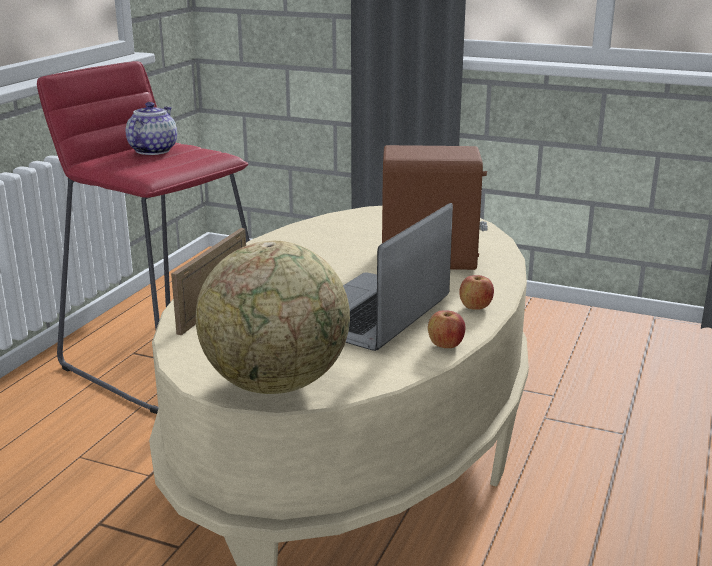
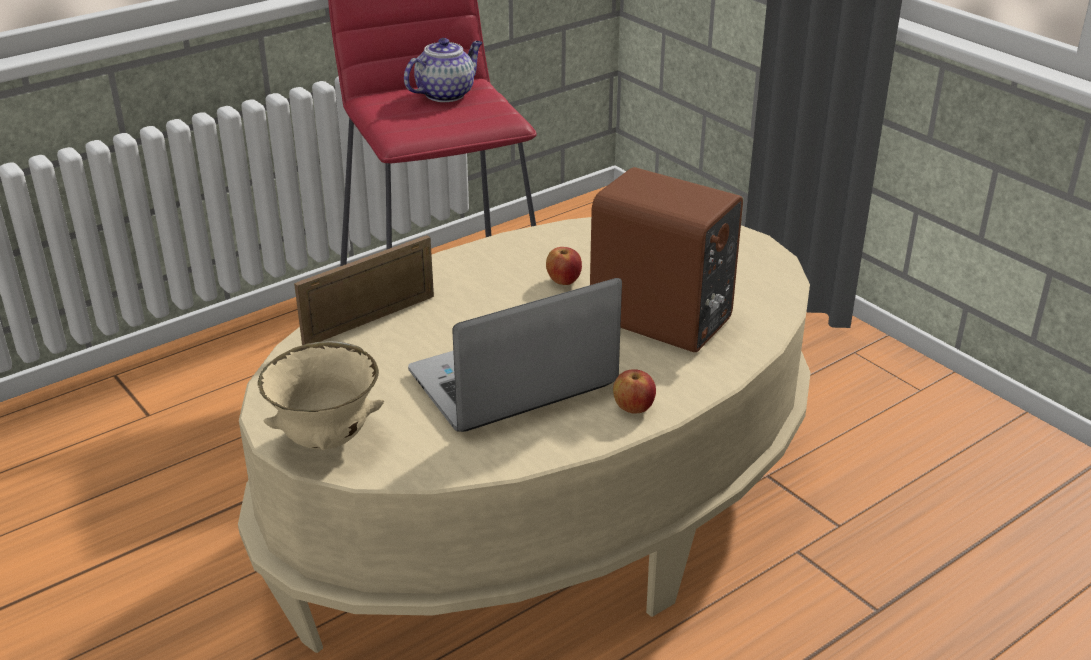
camera: 30 degrees right, 10 degrees up
globe [196,241,350,394] -> beige bowl [258,341,384,450]
apple [428,310,465,348] -> apple moved to [546,247,582,285]

